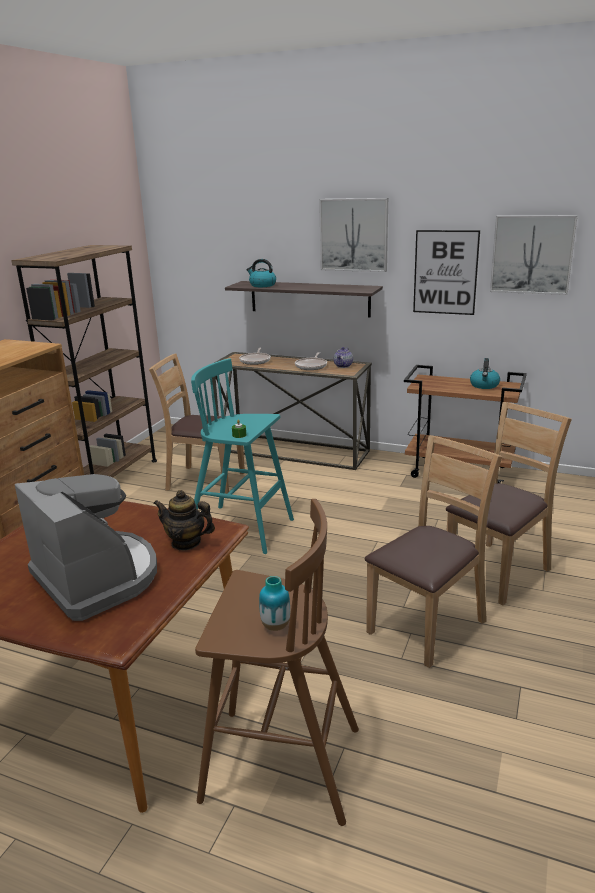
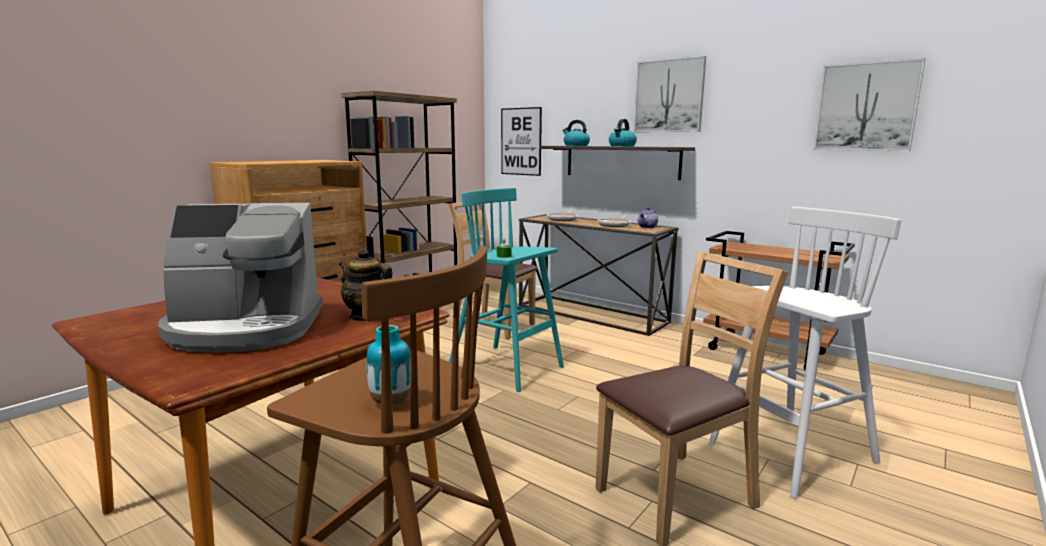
camera: 15 degrees right, 10 degrees down
coffee machine [15,474,157,621] -> coffee machine turned 105 degrees clockwise [158,203,323,353]
picture [413,230,480,315] -> picture moved to [501,107,542,176]
brown chair [446,402,572,605] -> white stool [709,207,901,498]
kettle [470,358,500,389] -> kettle moved to [609,119,637,146]

